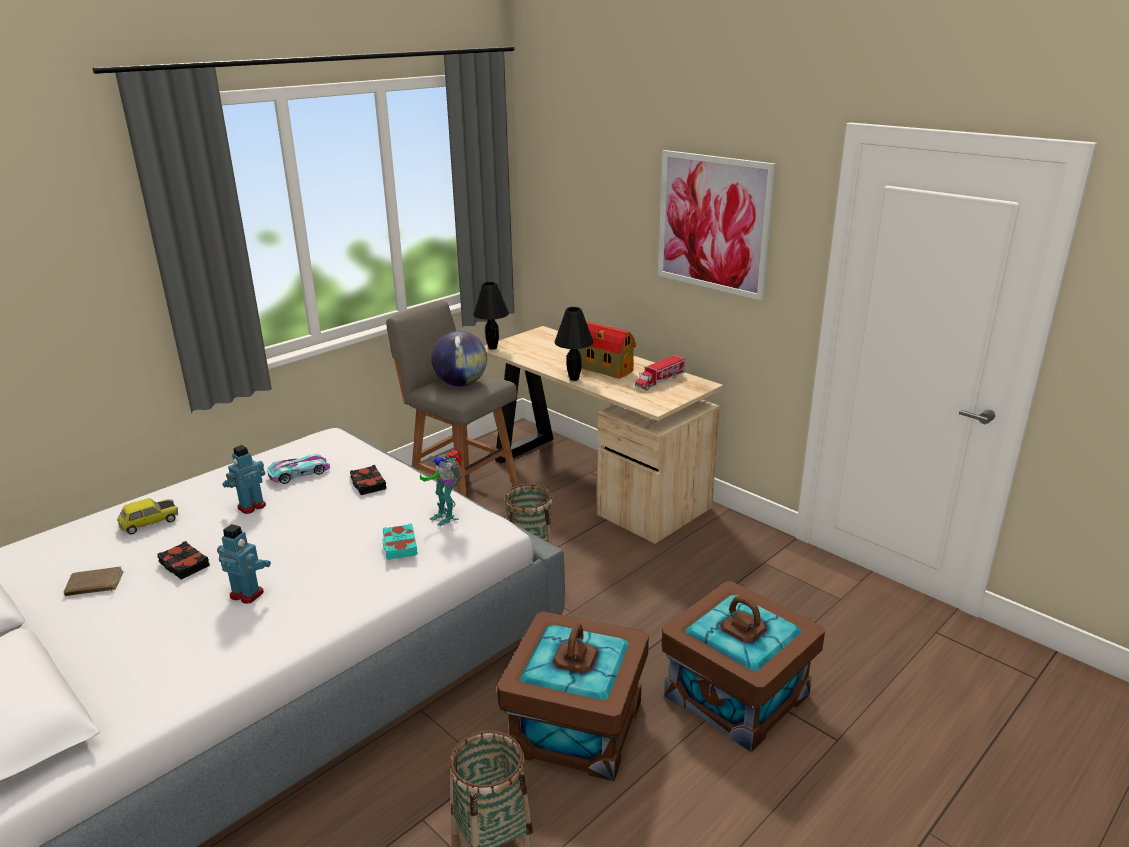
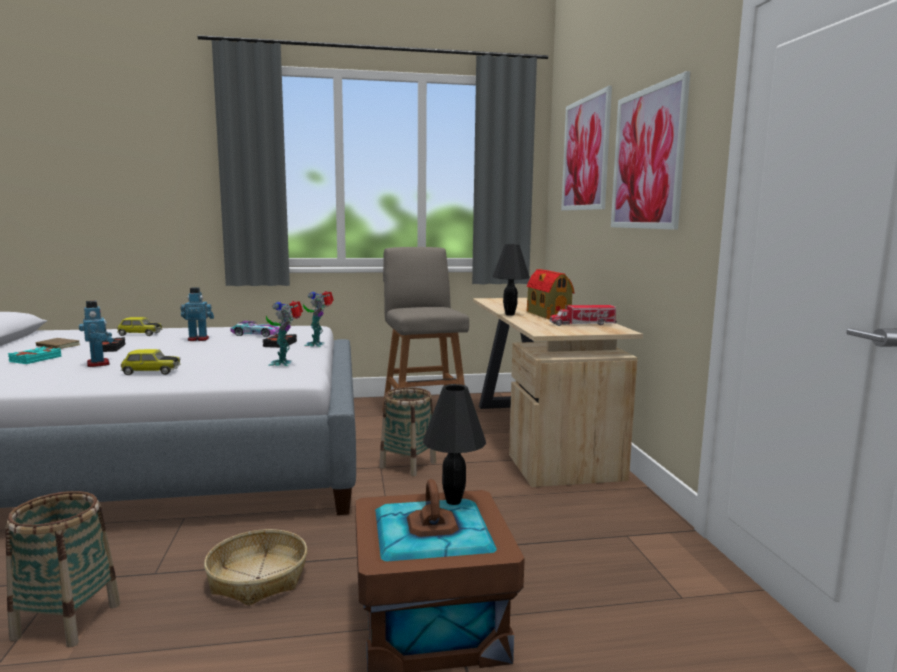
camera: 35 degrees right, 15 degrees down
turquoise book [382,523,418,560] -> turquoise book moved to [8,347,61,364]
globe [431,331,487,386] -> none
black table lamp [473,281,509,350] -> black table lamp moved to [423,384,486,505]
brown storage box [497,611,649,781] -> basket [204,529,307,606]
none -> toy car [121,349,180,375]
none -> toy robot [303,291,334,347]
none -> picture [561,86,612,211]

